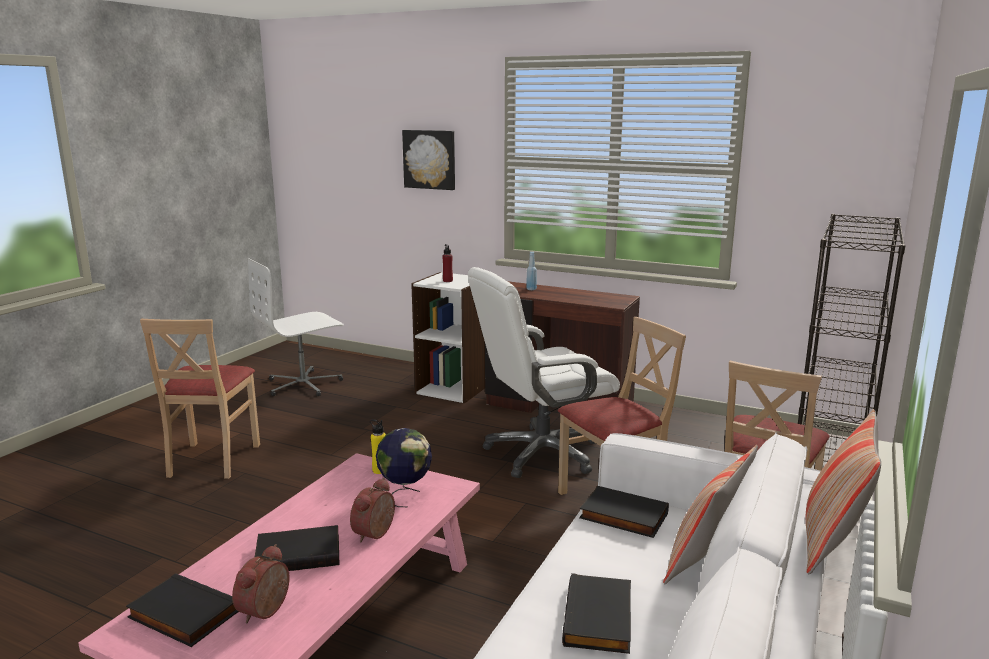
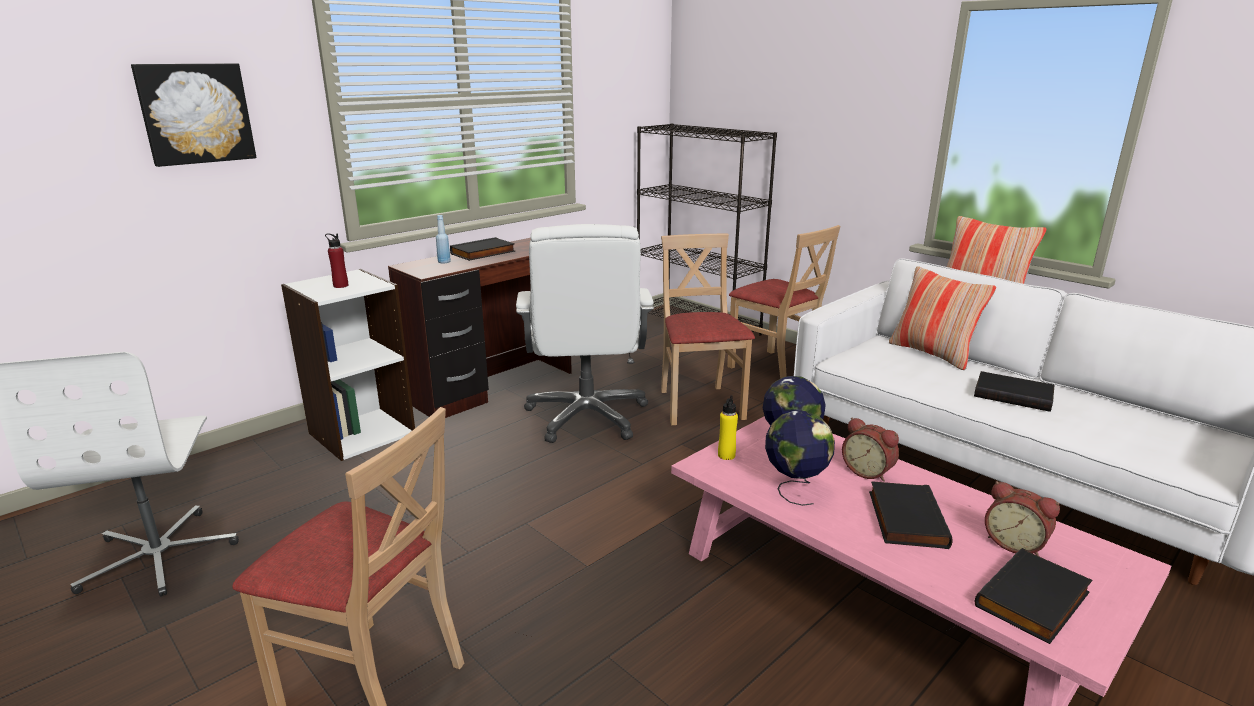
camera: 70 degrees left, 5 degrees up
black book [579,486,669,538] -> black book moved to [450,237,515,261]
none -> globe [765,410,835,506]

